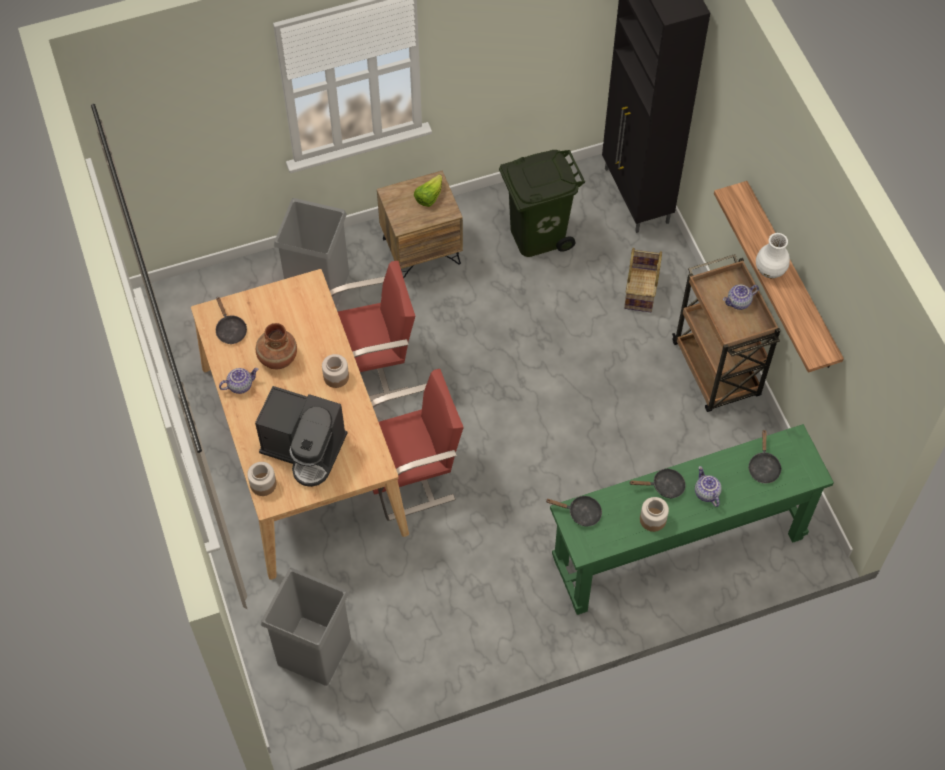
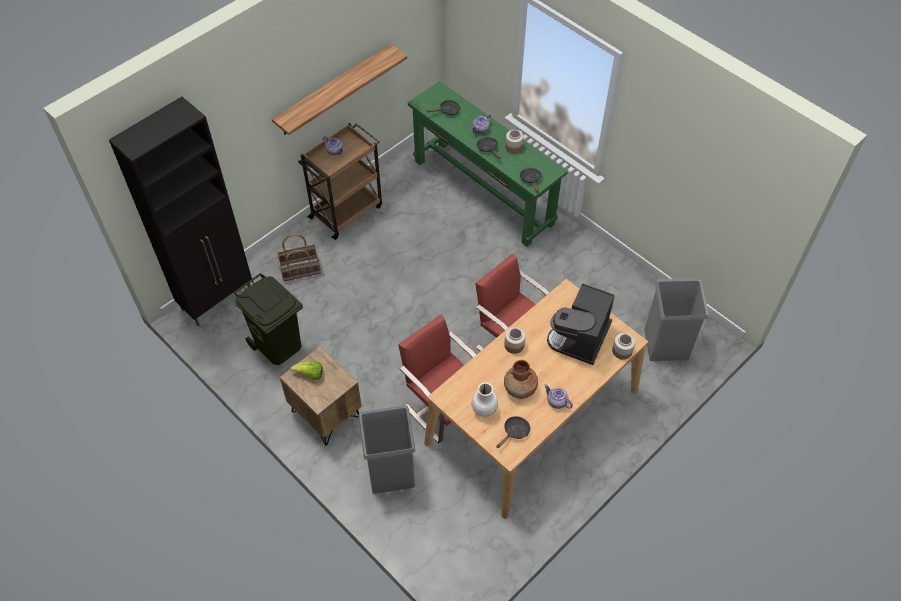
camera: 115 degrees left, 5 degrees down
coffee machine [255,386,347,487] -> coffee machine turned 150 degrees counterclockwise [547,283,615,365]
white vase [756,233,790,278] -> white vase moved to [471,382,498,417]

